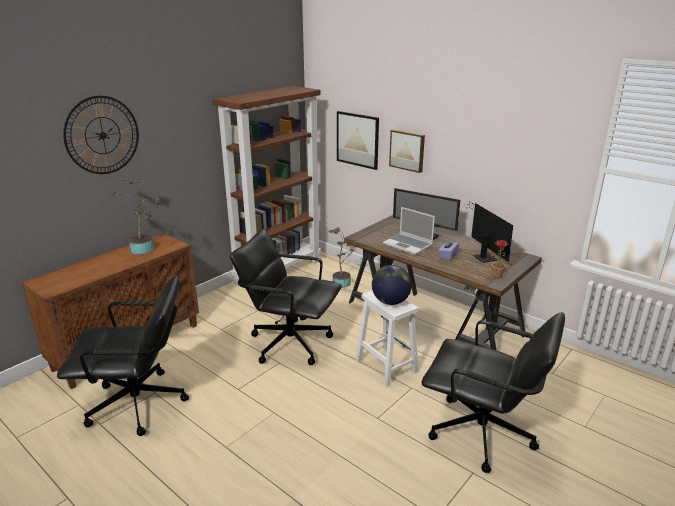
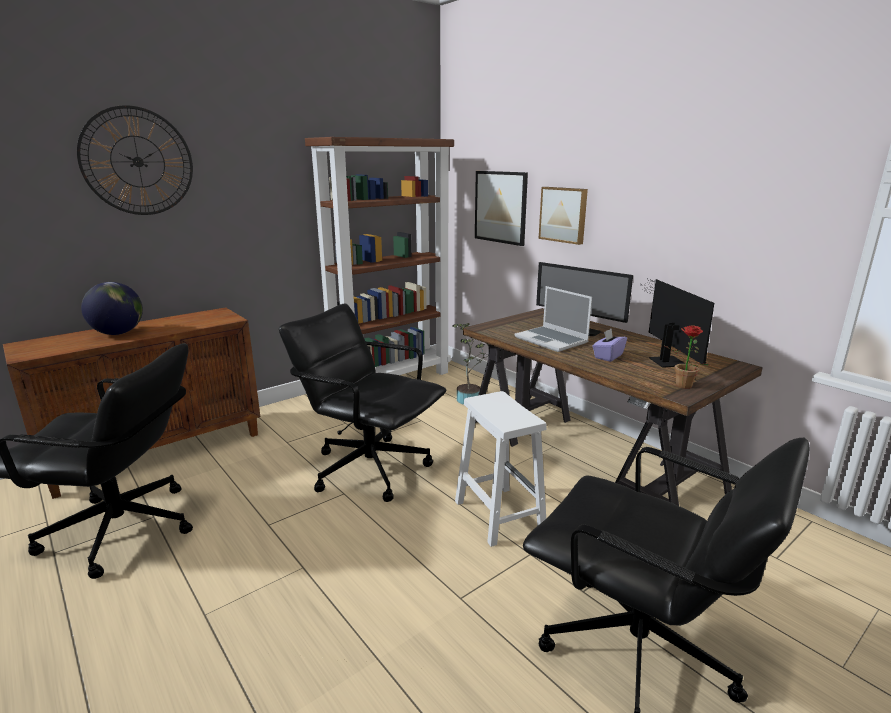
camera: 10 degrees right, 5 degrees down
potted plant [111,178,162,255] -> none
globe [372,265,412,305] -> globe moved to [81,282,143,335]

